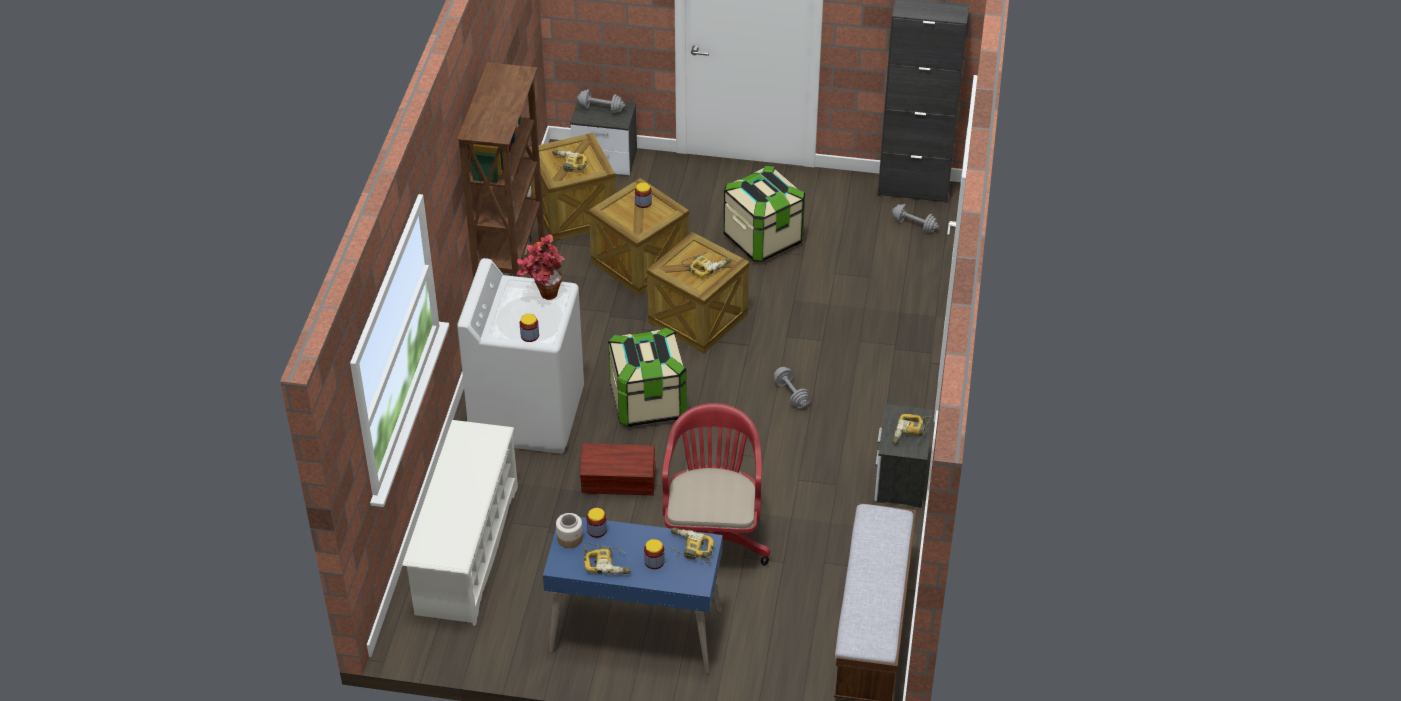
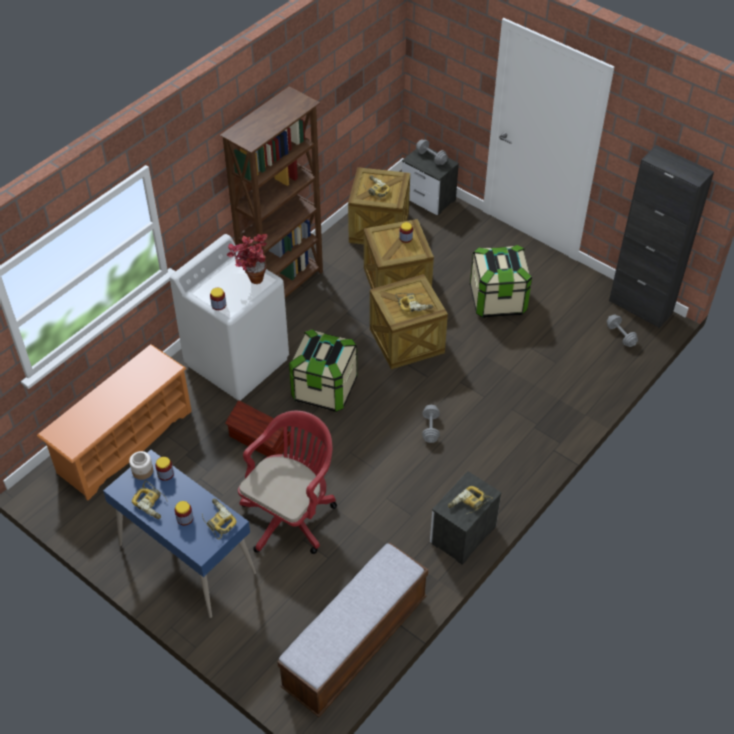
camera: 30 degrees right, 5 degrees up
white shoe rack [402,420,518,626] -> orange shoe rack [37,344,192,501]

